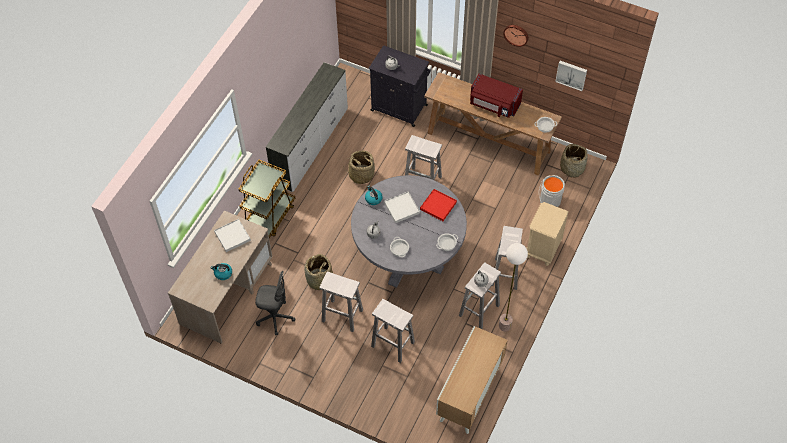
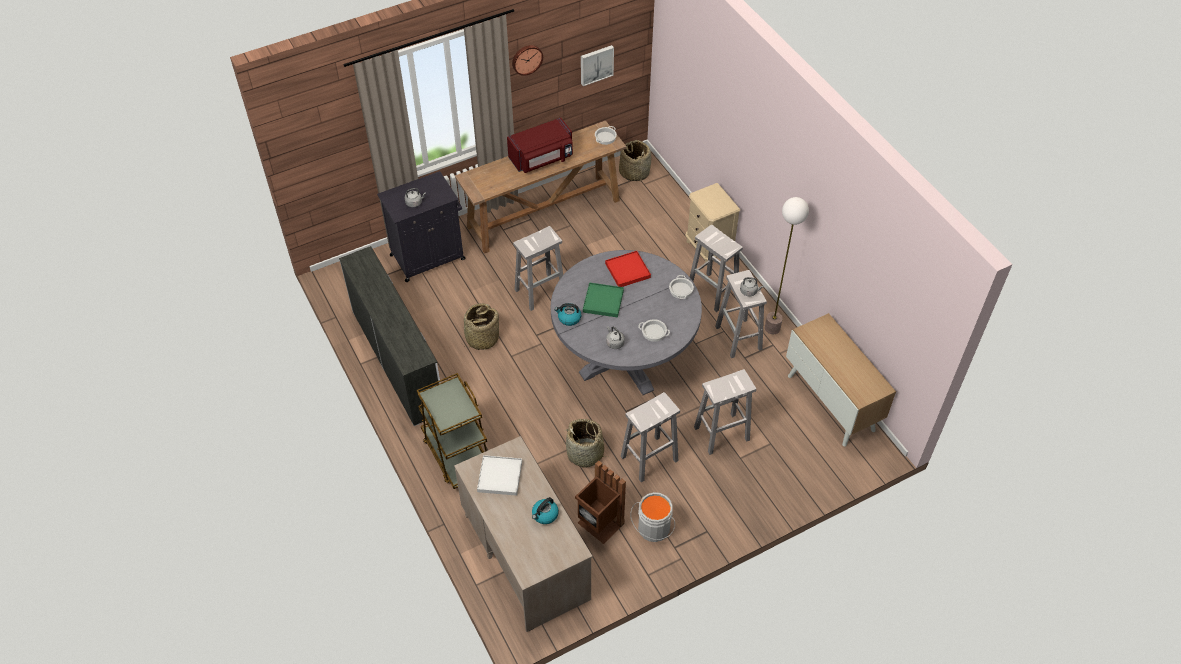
camera: 55 degrees left, 5 degrees down
grey office chair [255,271,295,335] -> brown trash can [575,460,626,544]
white tray [384,192,420,223] -> green tray [583,282,624,318]
grey bucket [539,175,565,207] -> grey bucket moved to [630,492,675,542]

